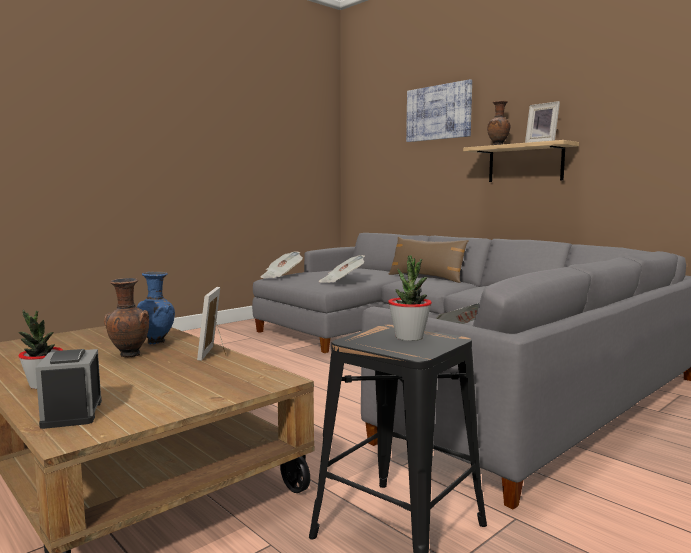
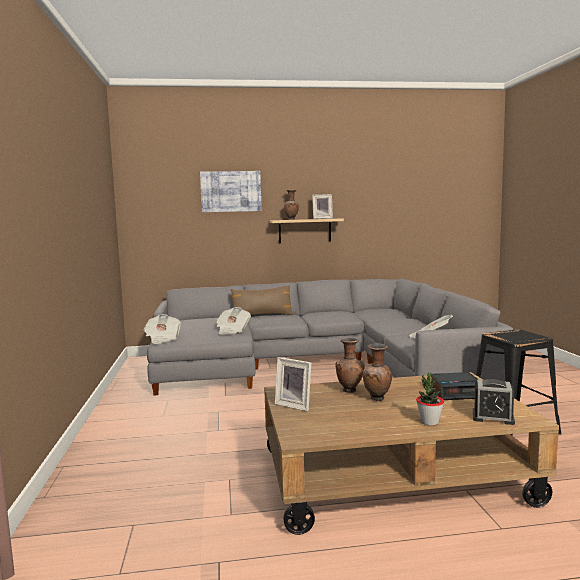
camera: 55 degrees left, 0 degrees up
blue vase [137,271,175,344] -> brown vase [335,338,365,393]
picture frame [197,287,226,361] -> picture frame moved to [275,357,311,411]
potted plant [388,255,432,341] -> none
none -> alarm clock [431,372,479,400]

